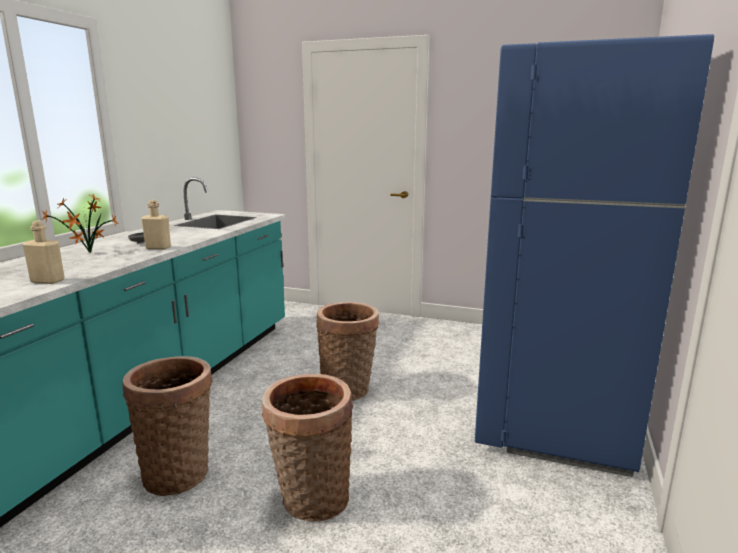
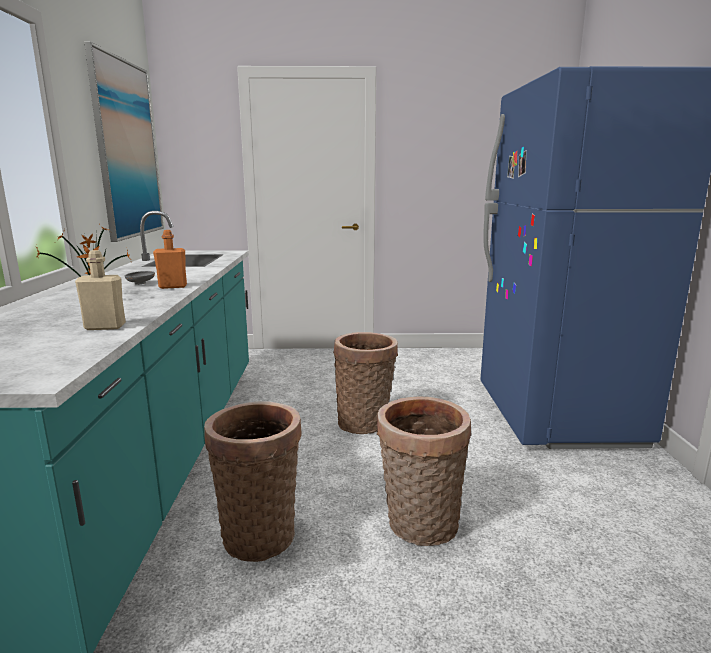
camera: 20 degrees left, 0 degrees up
beige bottle [141,200,171,249] -> orange bottle [153,230,187,289]
none -> picture [84,42,164,242]

